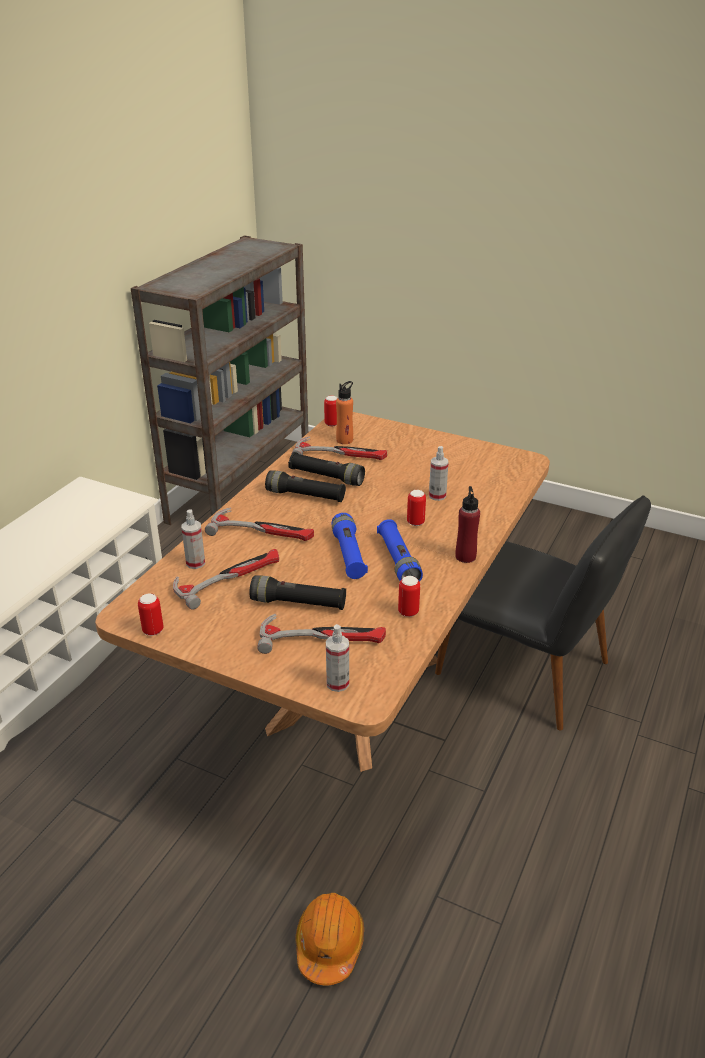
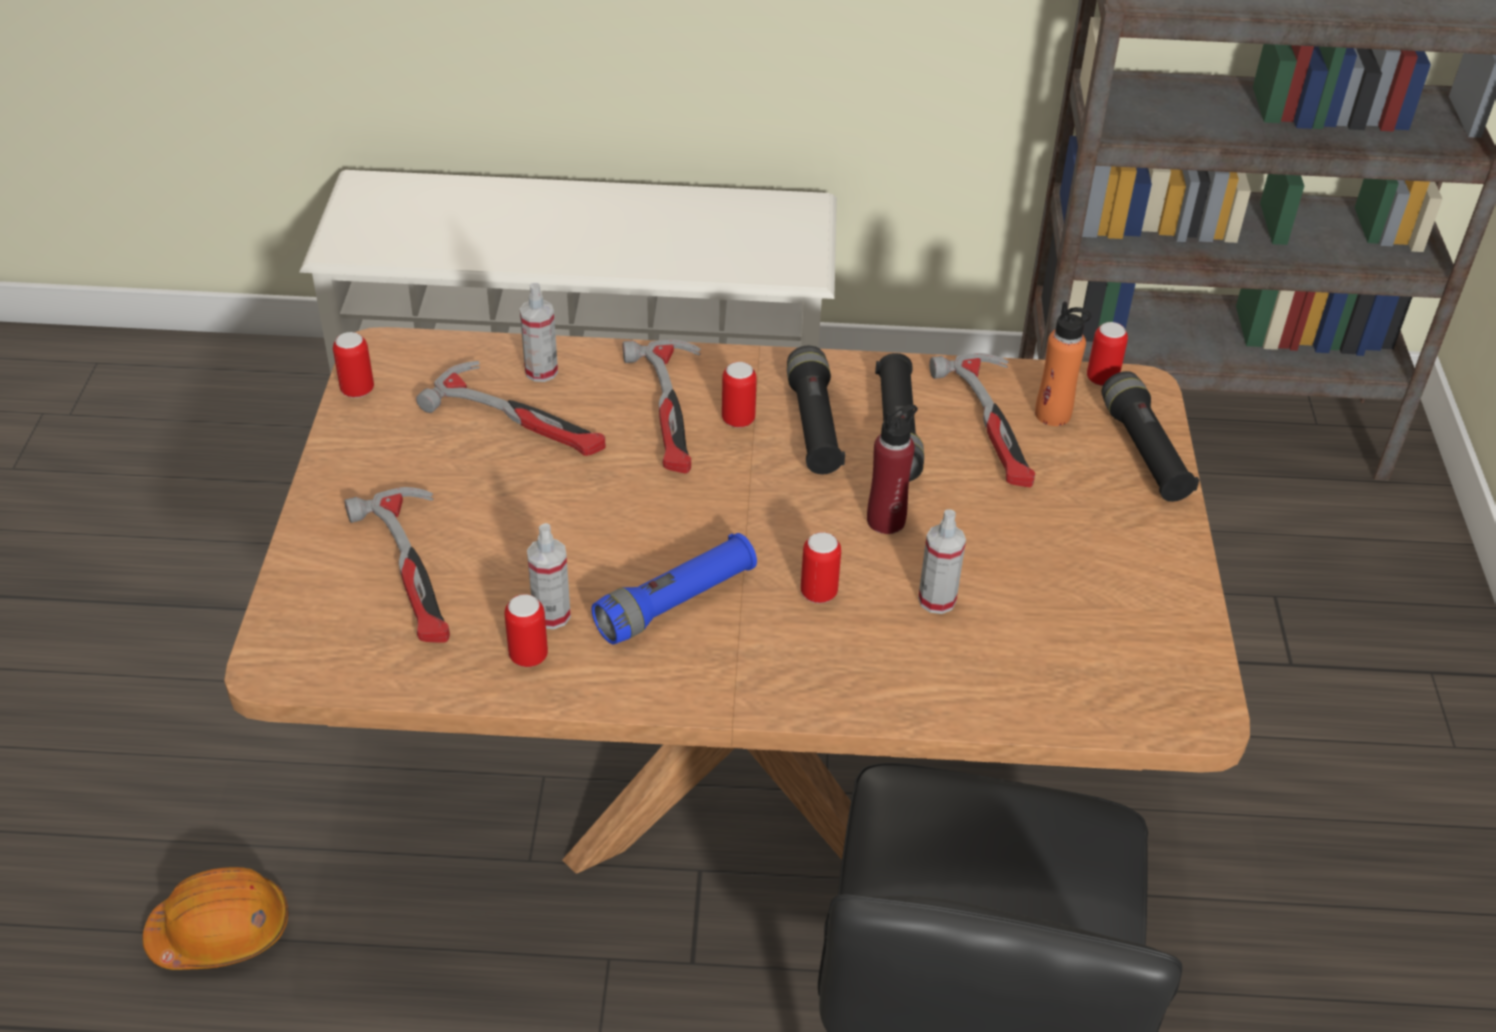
camera: 65 degrees right, 10 degrees up
black flashlight [249,576,346,610] -> black flashlight moved to [1102,371,1199,502]
spray bottle [326,624,349,692] -> spray bottle moved to [527,523,571,629]
blue flashlight [332,513,368,579] -> none
red bottle [455,486,480,563] -> red bottle moved to [867,404,918,534]
none -> can [722,362,757,428]

